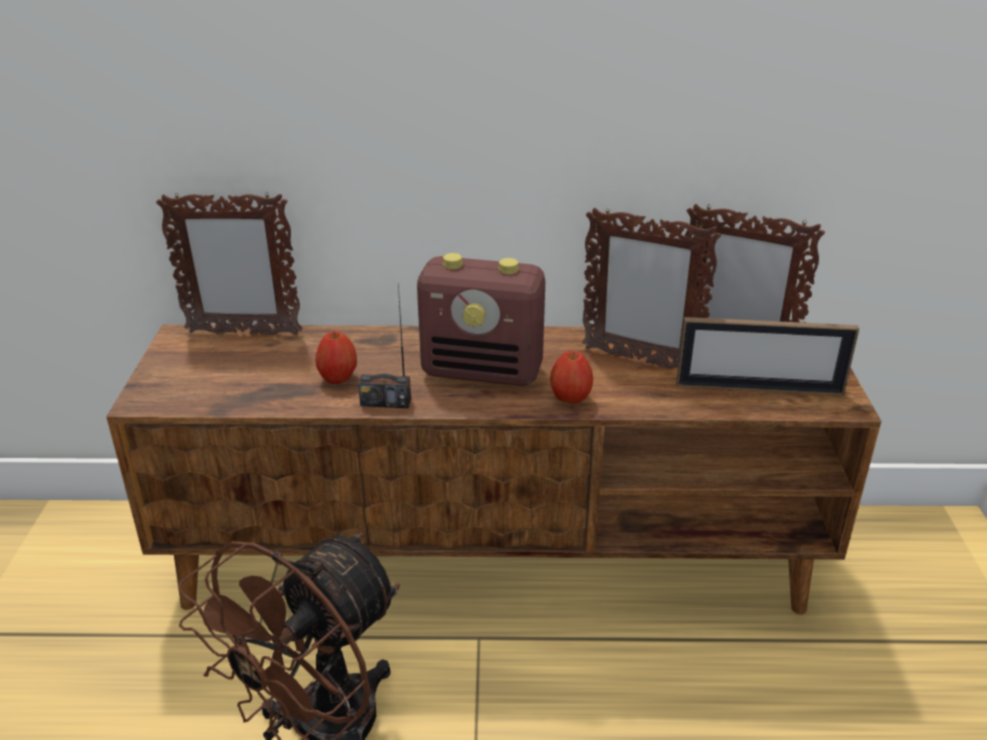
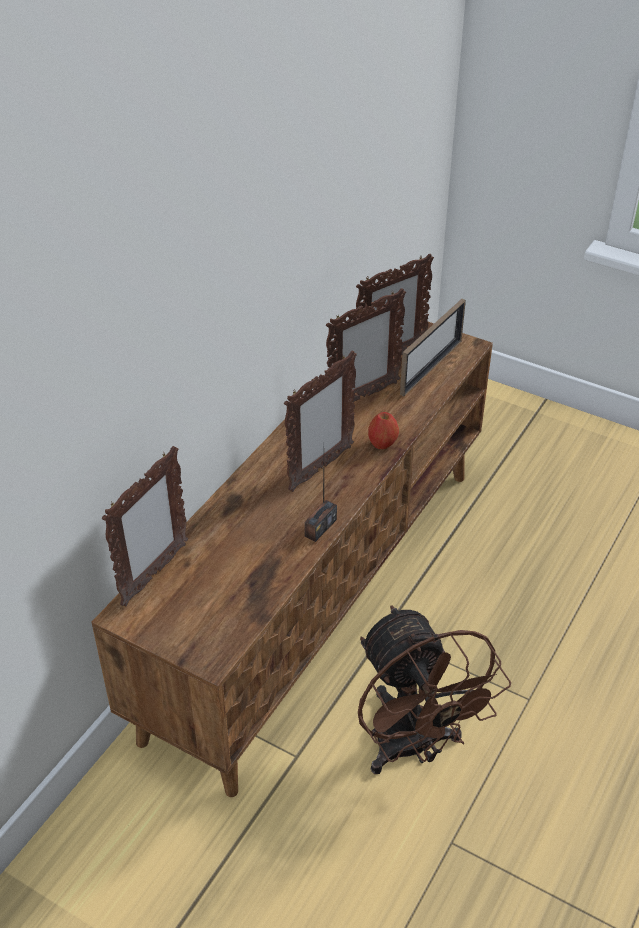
camera: 60 degrees left, 10 degrees up
apple [316,331,357,384] -> none
radio [417,253,545,386] -> picture frame [284,350,357,492]

